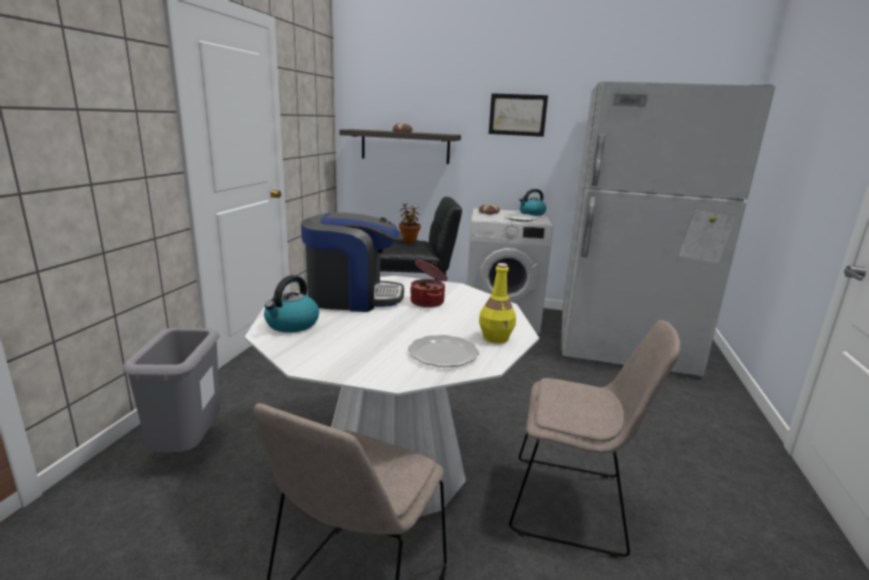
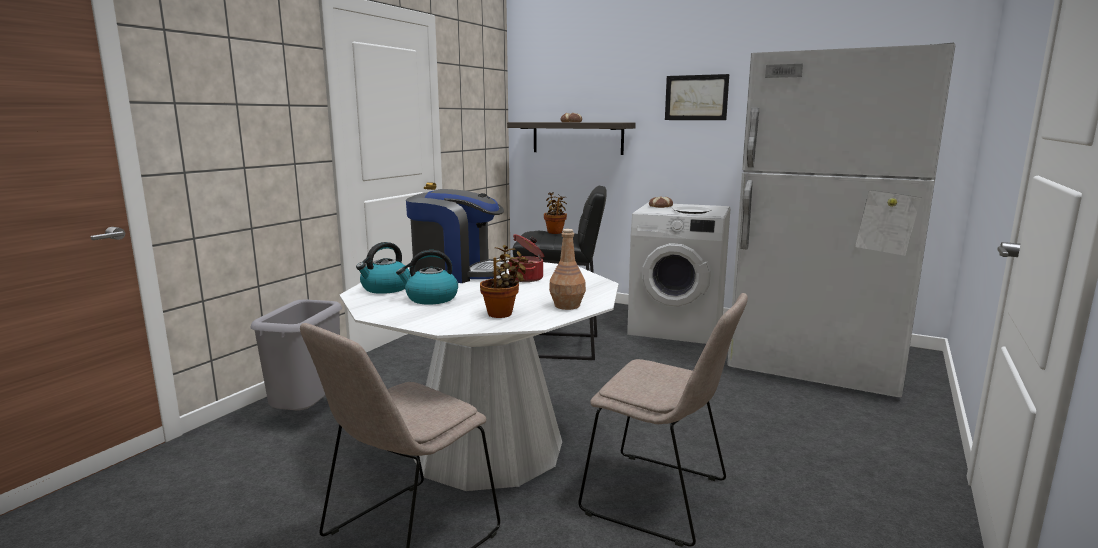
camera: 15 degrees right, 5 degrees down
plate [408,335,479,367] -> potted plant [480,245,529,318]
yellow bottle [479,263,516,343] -> brown bottle [549,229,586,310]
kettle [519,189,546,216] -> kettle moved to [396,250,458,305]

